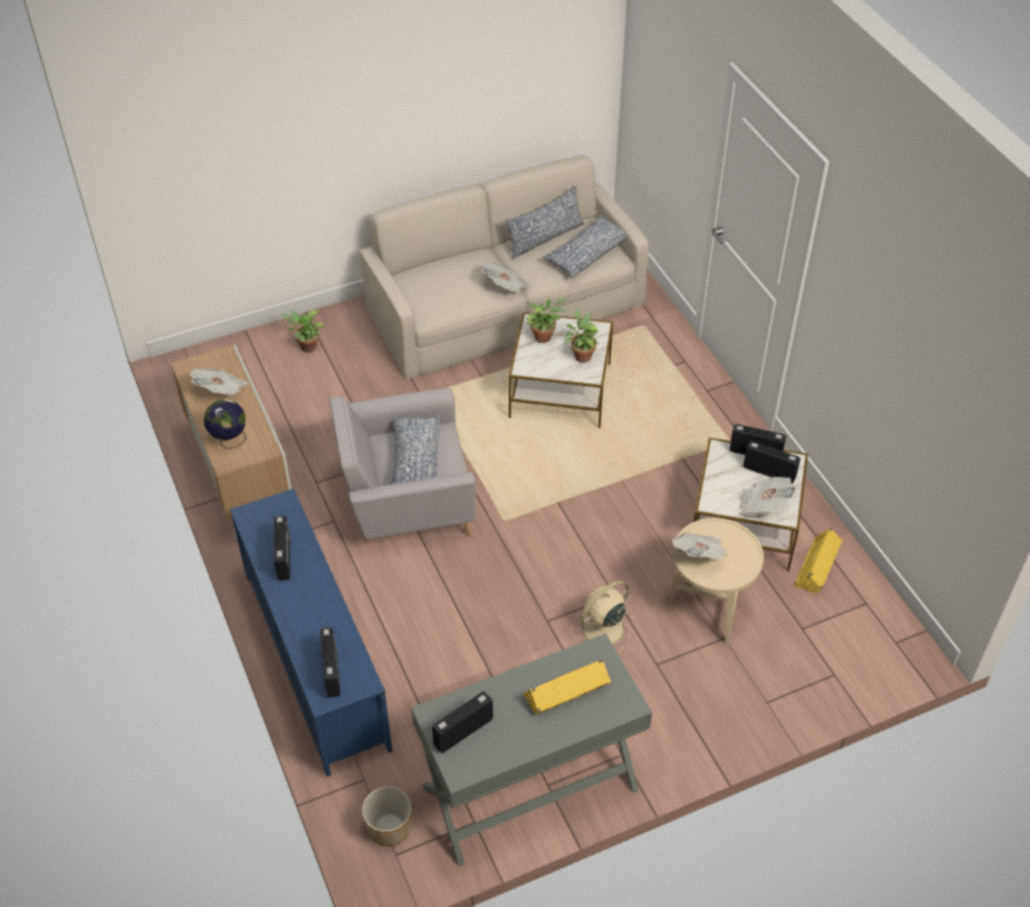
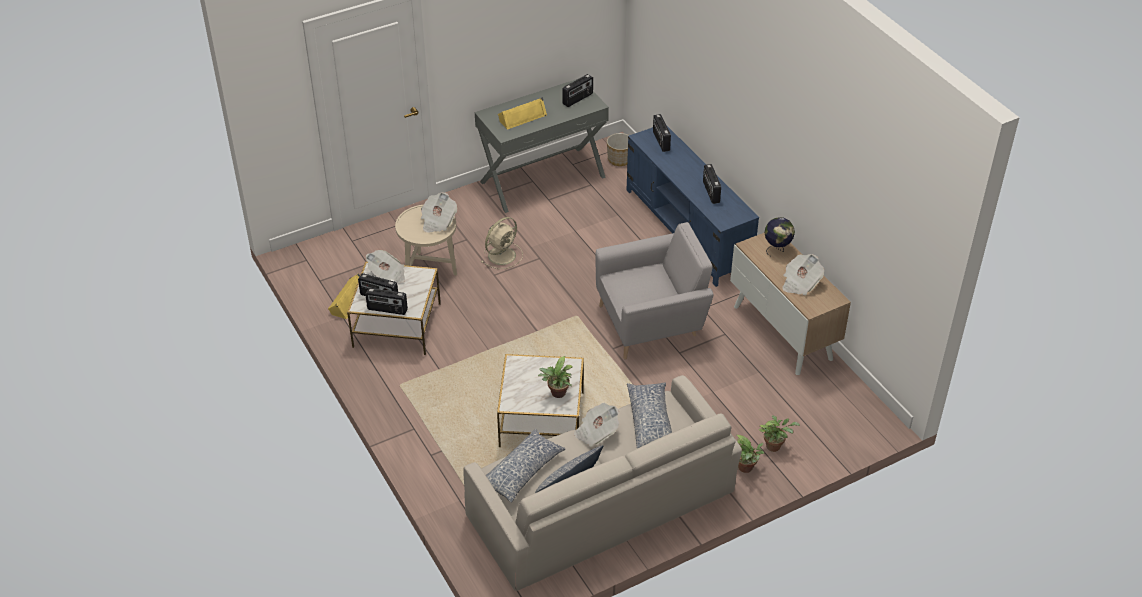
camera: 175 degrees right, 5 degrees down
pillow [391,415,441,484] -> pillow moved to [627,382,672,448]
potted plant [564,308,598,363] -> potted plant moved to [737,435,764,473]

